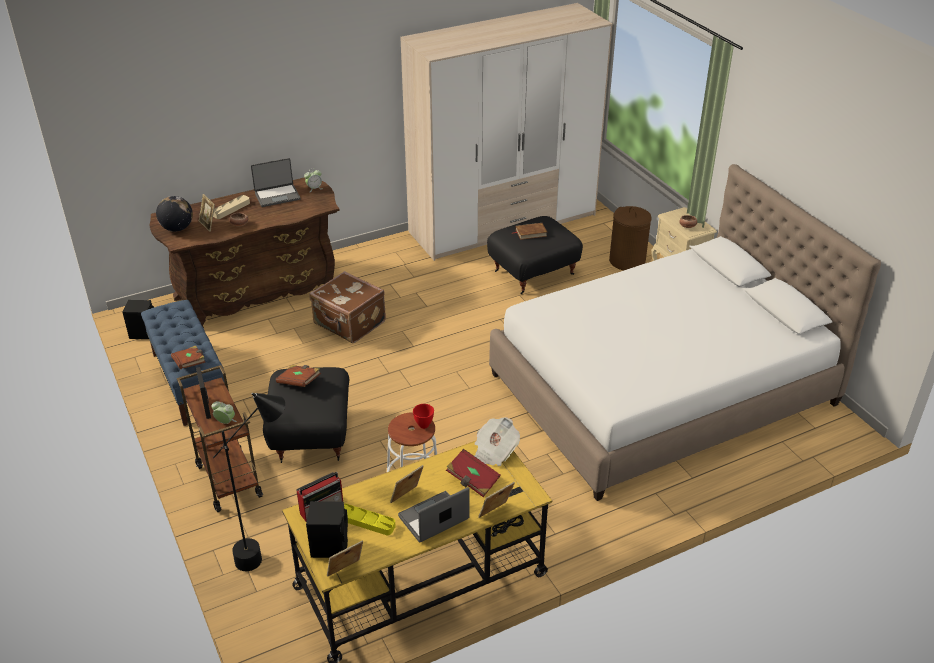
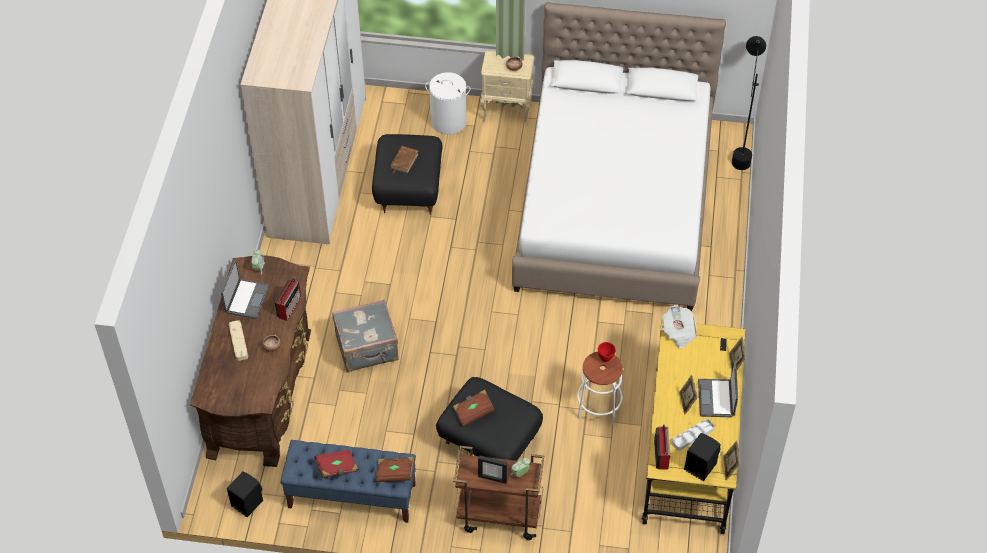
camera: 55 degrees left, 15 degrees up
globe [156,196,193,232] -> none
picture frame [199,194,215,232] -> none
black floor lamp [213,393,285,571] -> black floor lamp moved to [732,36,766,170]
brown suitcase [309,271,386,343] -> grey suitcase [332,300,399,372]
yellow tray [344,504,396,535] -> white tray [672,419,714,451]
red book [446,449,500,497] -> red book moved to [315,450,358,478]
brown laundry basket [609,206,652,270] -> white laundry basket [425,72,471,135]
none -> radio [275,278,301,321]

